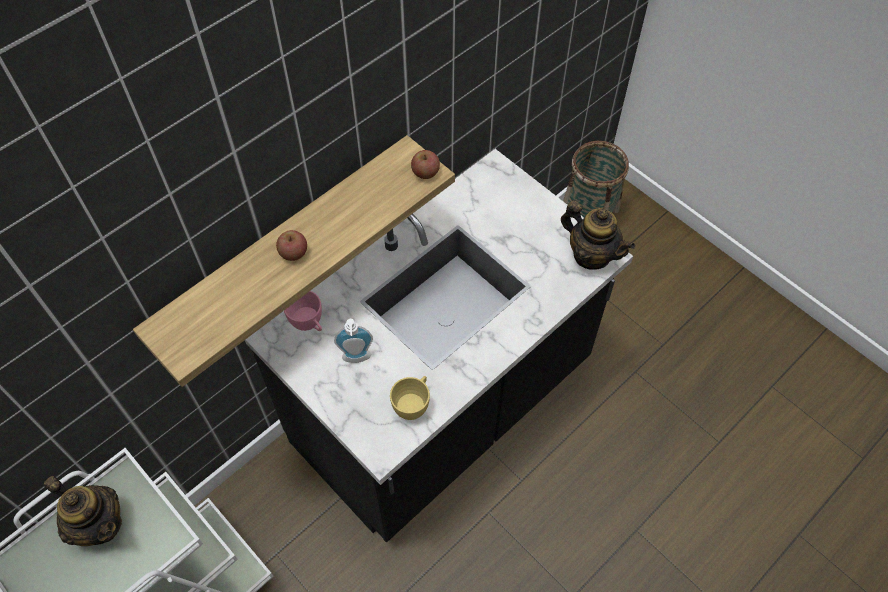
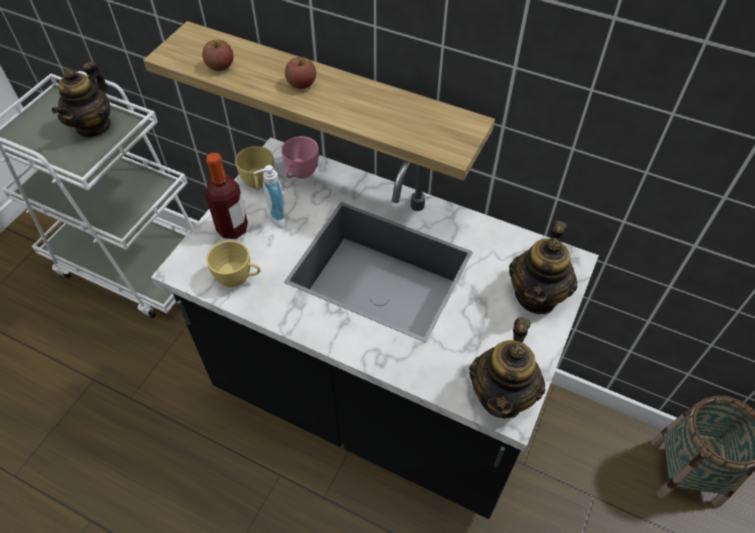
camera: 70 degrees right, 5 degrees down
apple [411,150,440,179] -> apple moved to [202,40,234,71]
none -> bottle [205,153,248,239]
none -> yellow cup [235,146,274,190]
none -> teapot [509,221,577,314]

